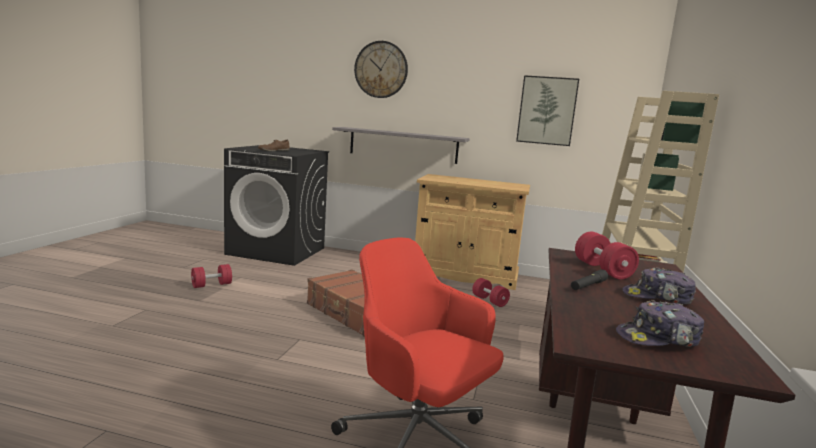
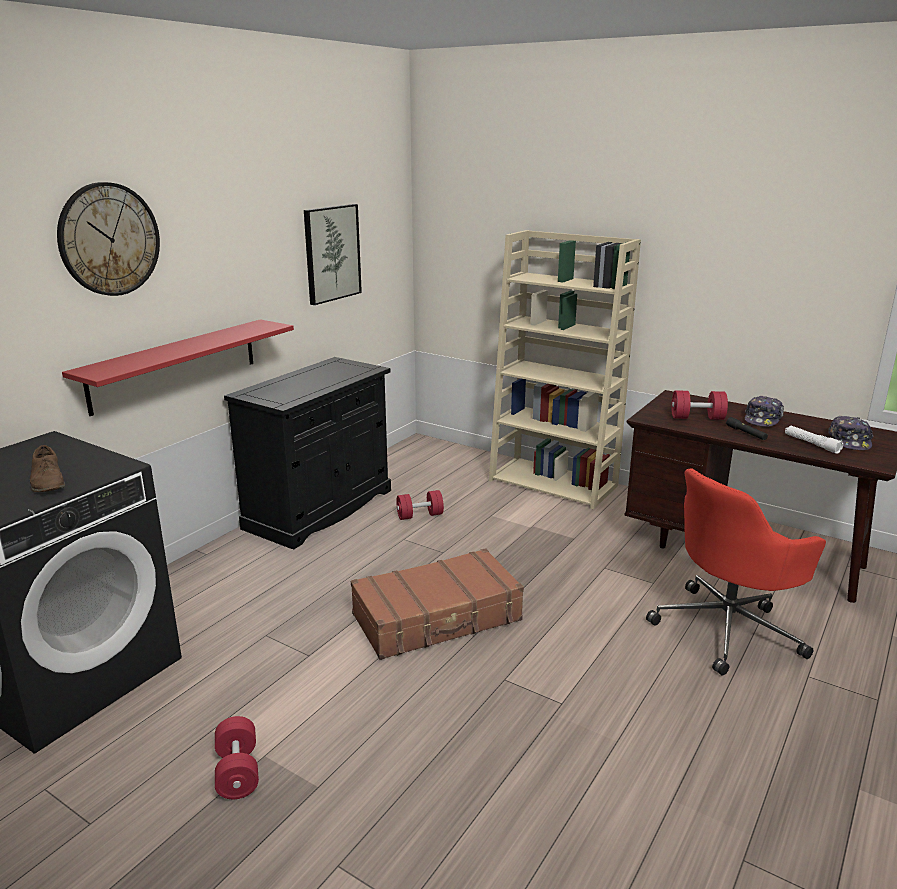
camera: 70 degrees left, 10 degrees up
grey shelf [332,127,470,164] -> red shelf [62,319,294,416]
beige cabinet [415,174,530,290] -> black cabinet [224,357,391,549]
none -> white flashlight [785,426,843,454]

